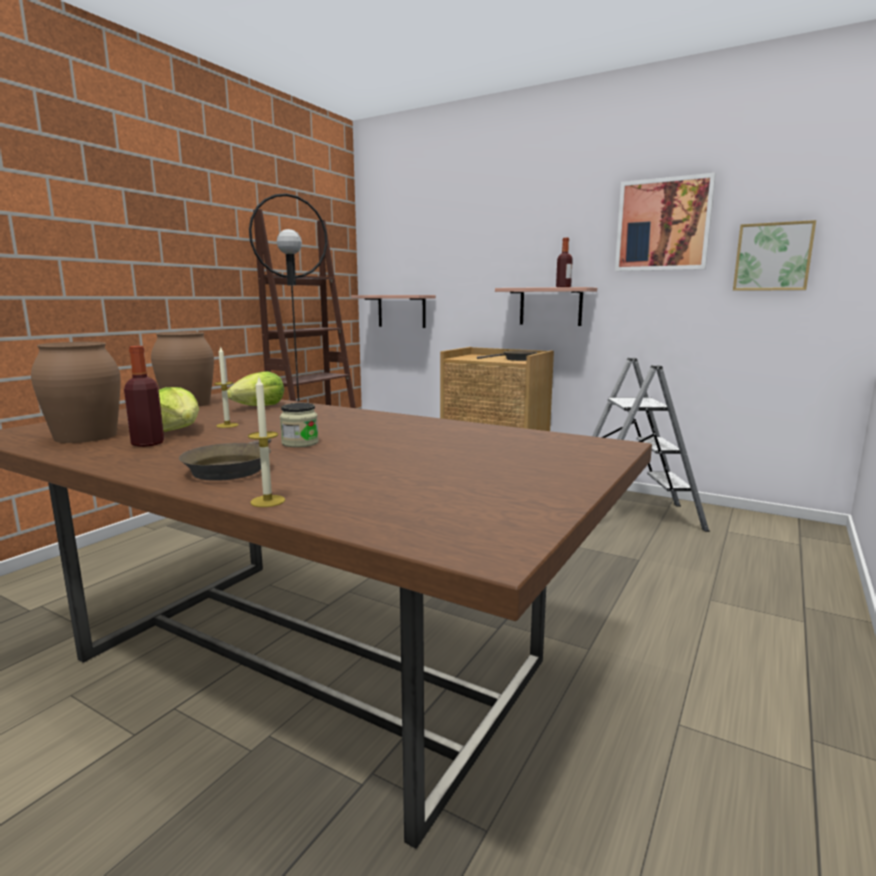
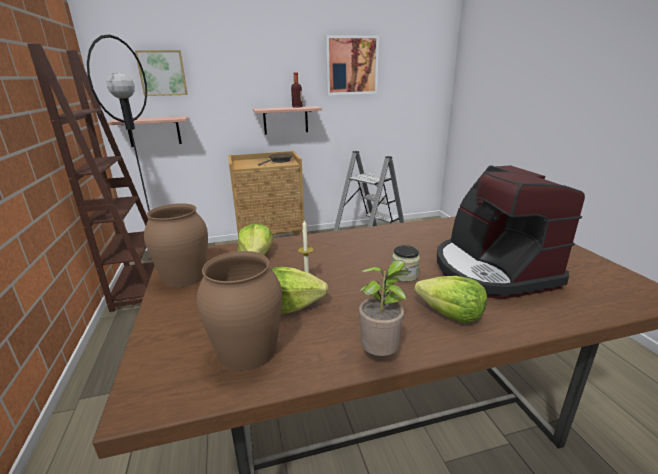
camera: 45 degrees left, 10 degrees up
bottle [124,346,164,447] -> none
brown frying pan [179,438,271,481] -> lettuce [414,276,487,323]
candle [248,378,285,507] -> none
picture [733,220,816,291] -> picture moved to [135,50,188,96]
none -> potted plant [359,260,412,356]
none -> coffee machine [437,165,585,299]

